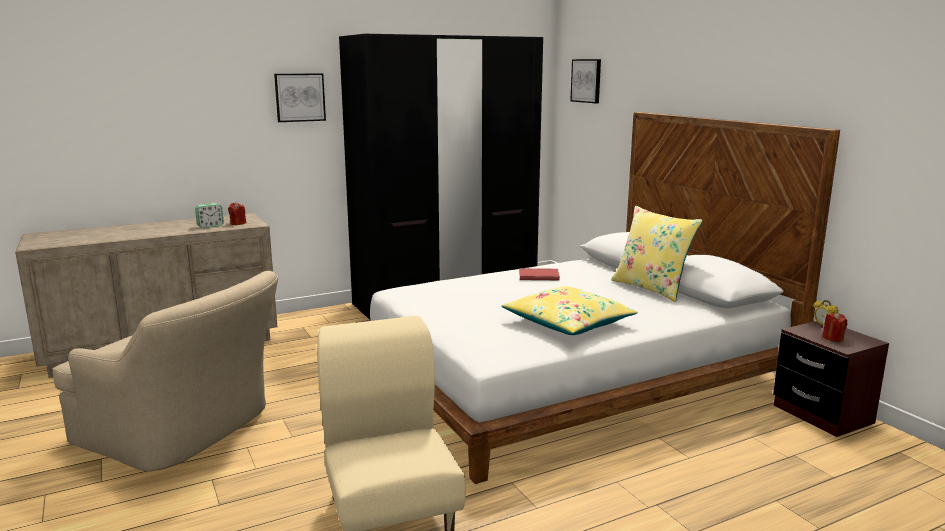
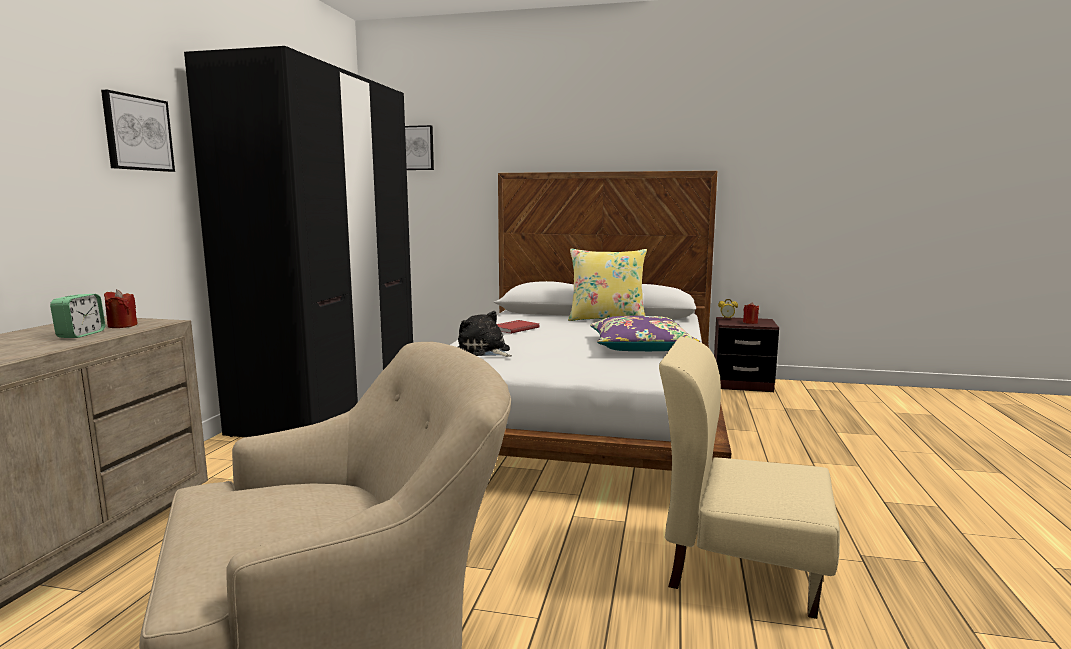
camera: 50 degrees left, 5 degrees down
yellow pillow [502,286,638,335] -> purple pillow [590,316,700,351]
none -> plush toy [458,311,512,357]

